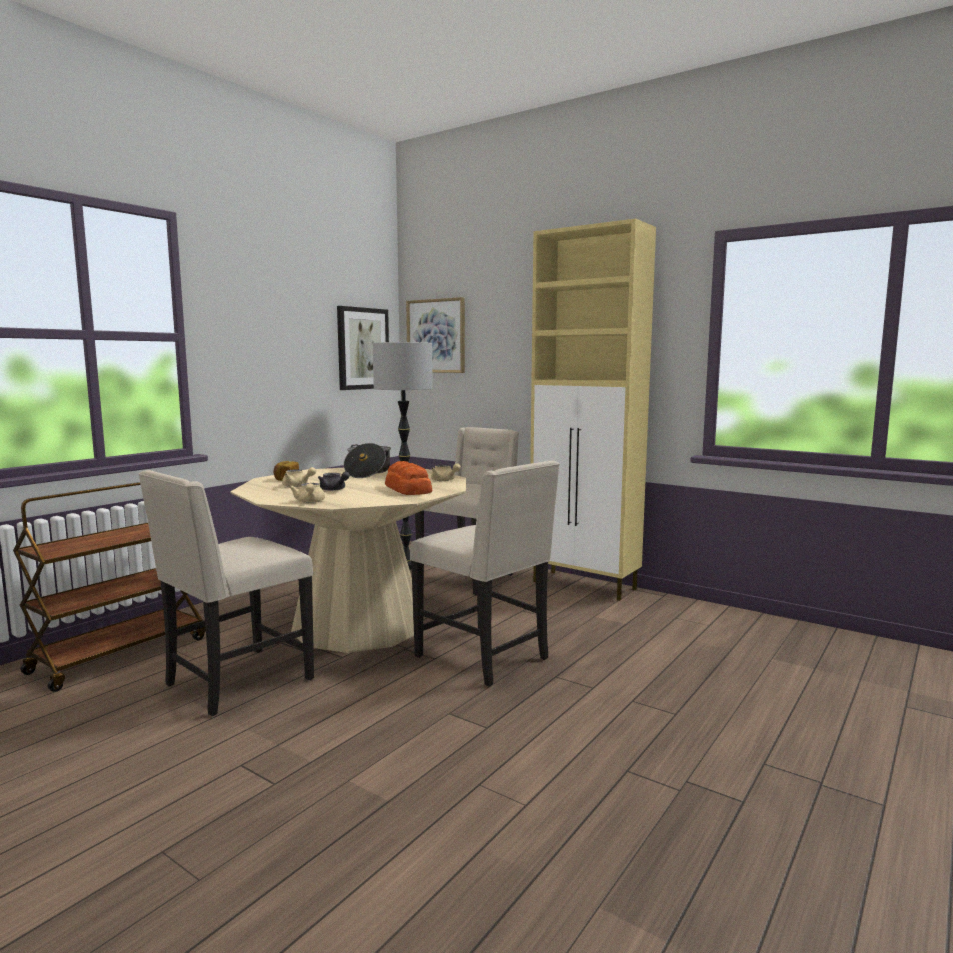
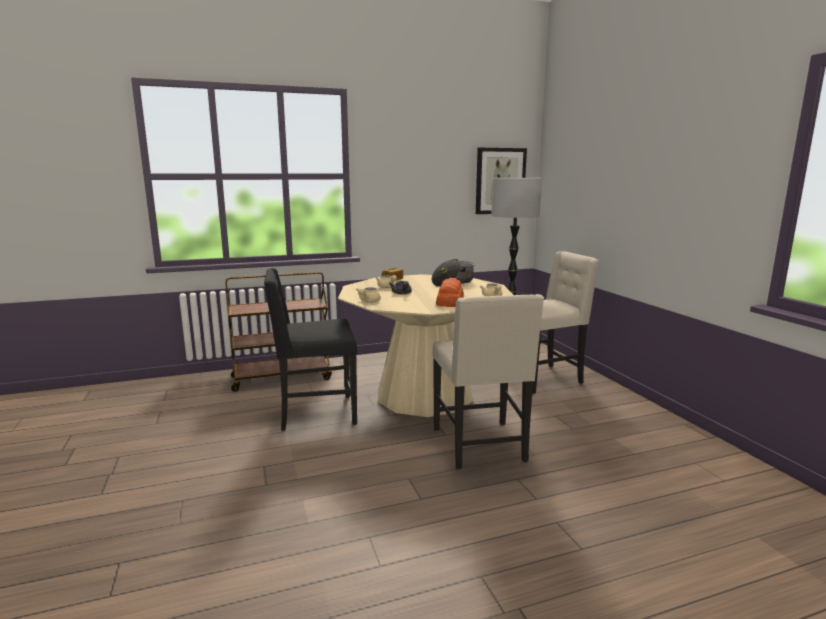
camera: 35 degrees right, 5 degrees up
beige chair [138,470,314,716] -> black chair [264,268,357,431]
picture [406,297,465,373] -> none
beige cabinet [530,219,656,601] -> none

